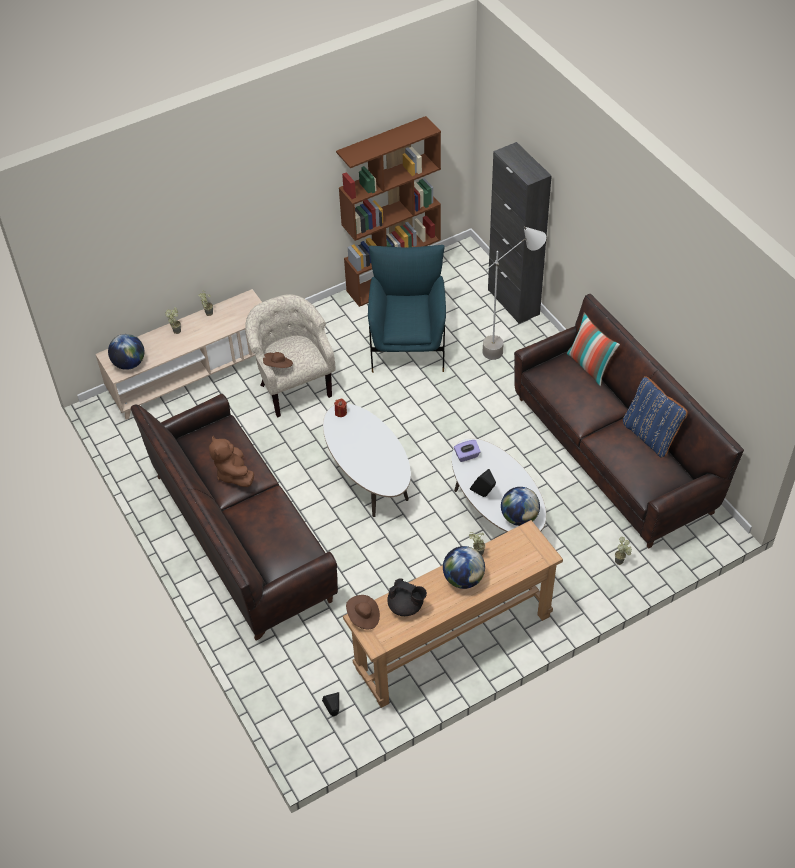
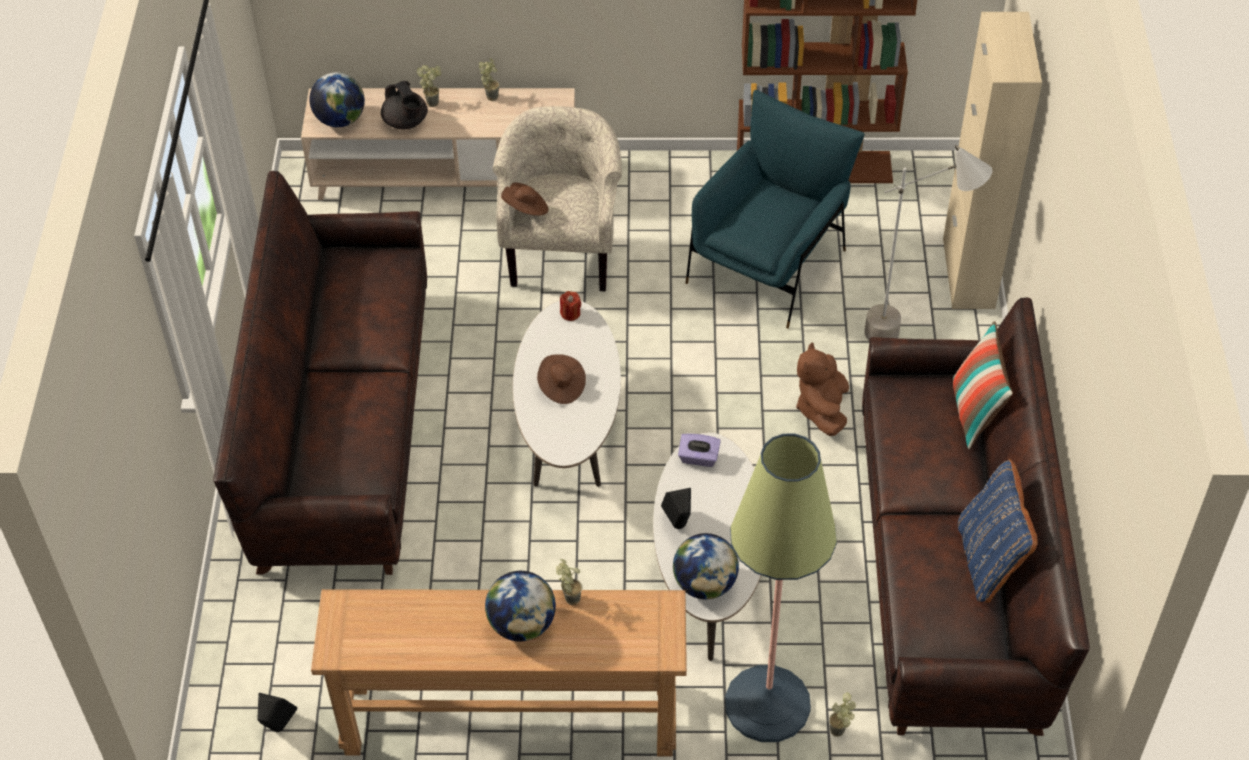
camera: 30 degrees right, 0 degrees up
brown plush toy [209,436,254,487] -> brown plush toy moved to [796,342,849,436]
brown hat [346,595,380,629] -> brown hat moved to [537,354,586,404]
black teapot [387,578,427,616] -> black teapot moved to [381,81,428,130]
black cabinet [488,142,552,324] -> beige cabinet [943,12,1042,309]
none -> floor lamp [725,433,837,742]

